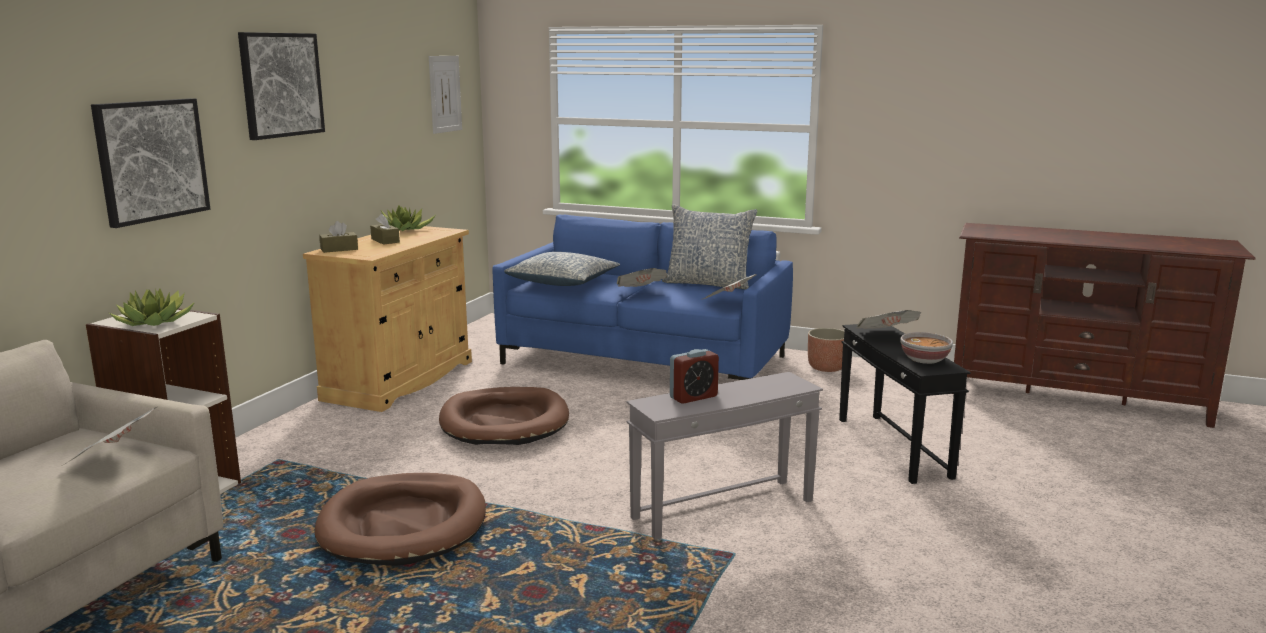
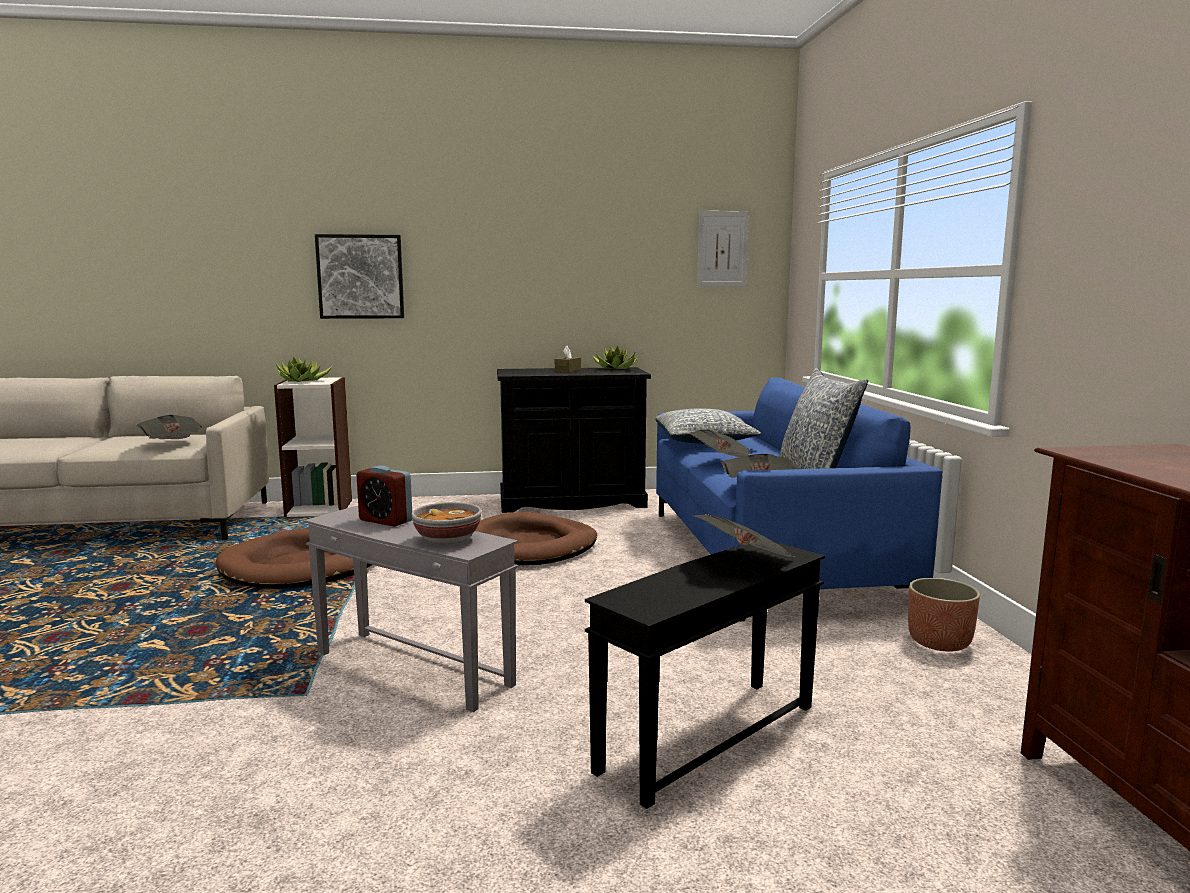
camera: 60 degrees right, 5 degrees down
picture [238,32,325,140] -> none
beige cabinet [303,226,472,412] -> black cabinet [497,367,651,513]
brown tissue box [319,221,358,253] -> none
bowl [901,332,953,364] -> bowl moved to [412,502,482,544]

